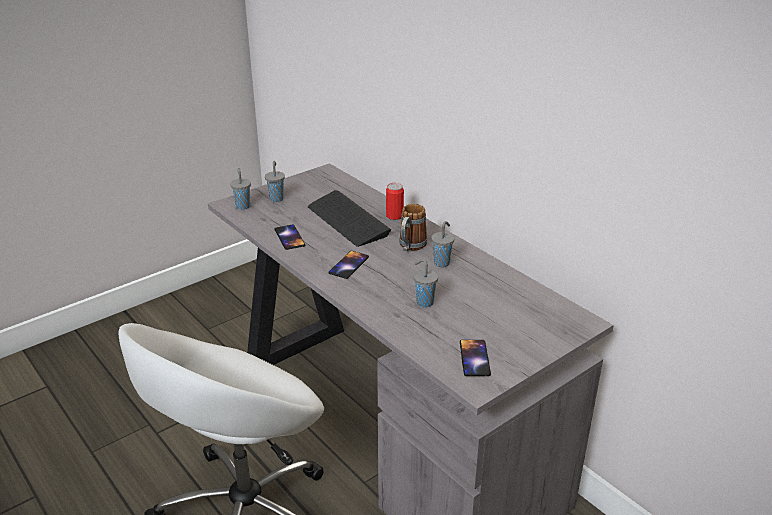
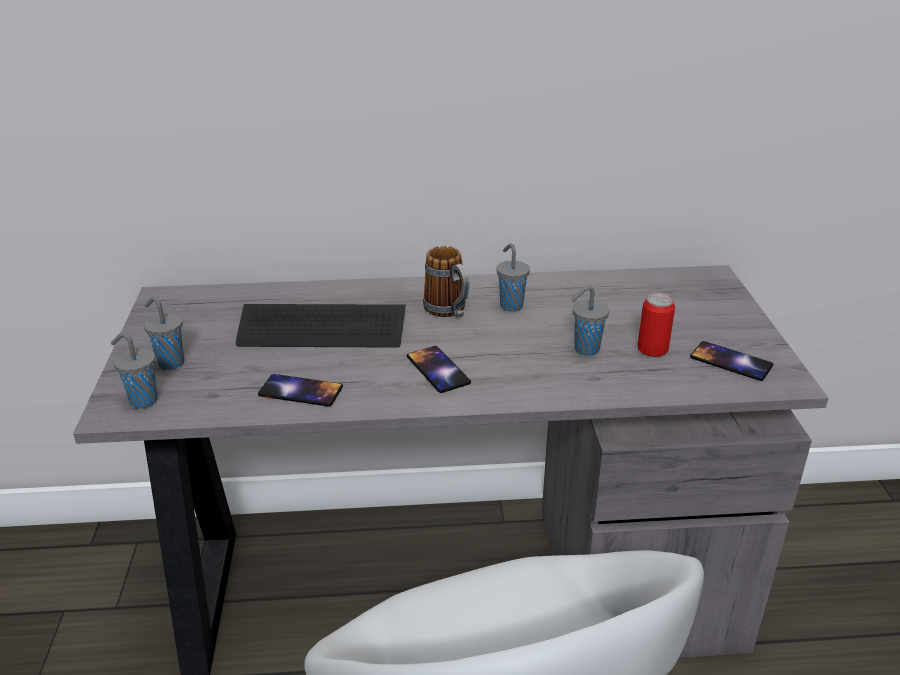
camera: 55 degrees left, 0 degrees up
can [386,183,404,220] -> can moved to [637,292,675,357]

